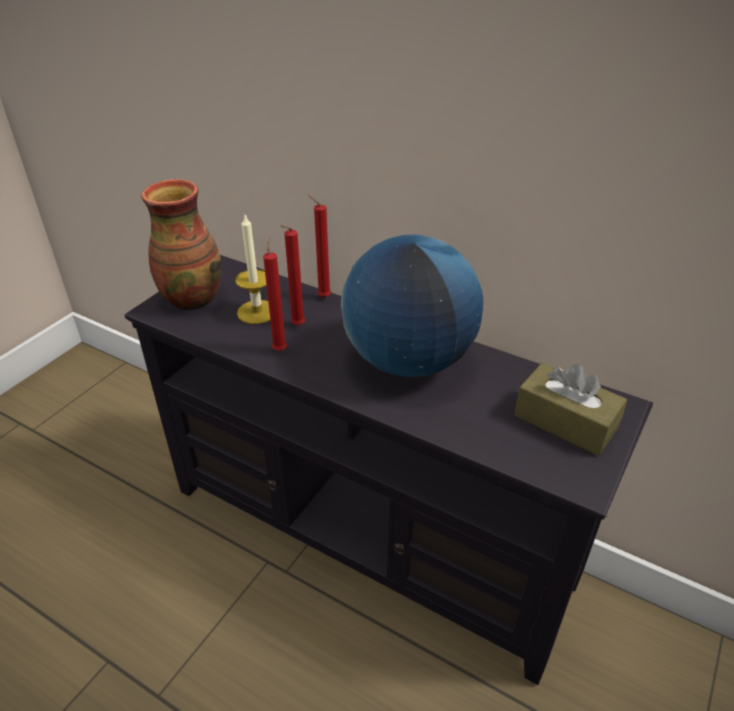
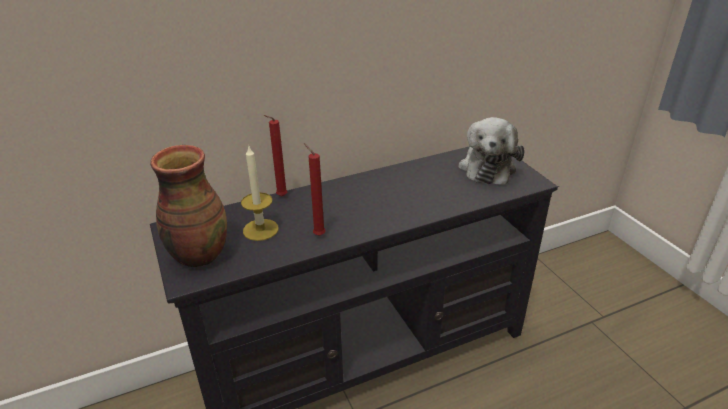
camera: 55 degrees left, 5 degrees down
red candle [280,225,305,326] -> none
globe [341,234,483,377] -> none
brown tissue box [514,363,627,456] -> plush toy [458,117,524,185]

